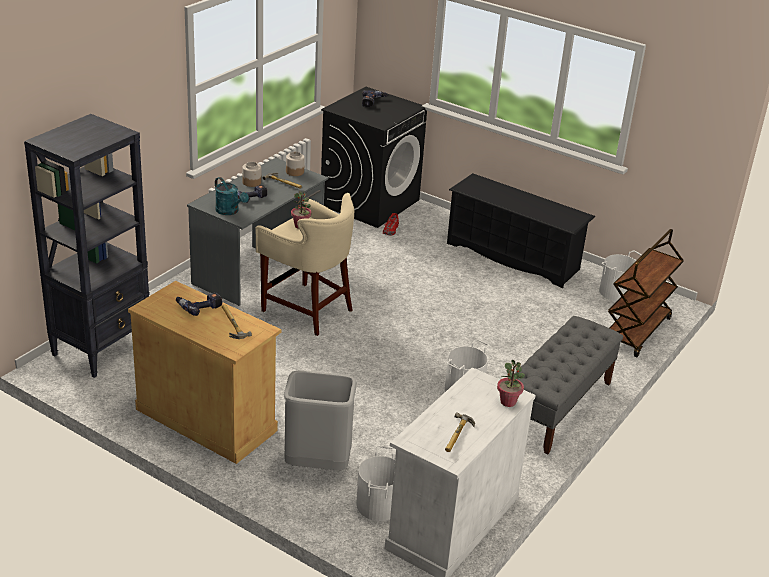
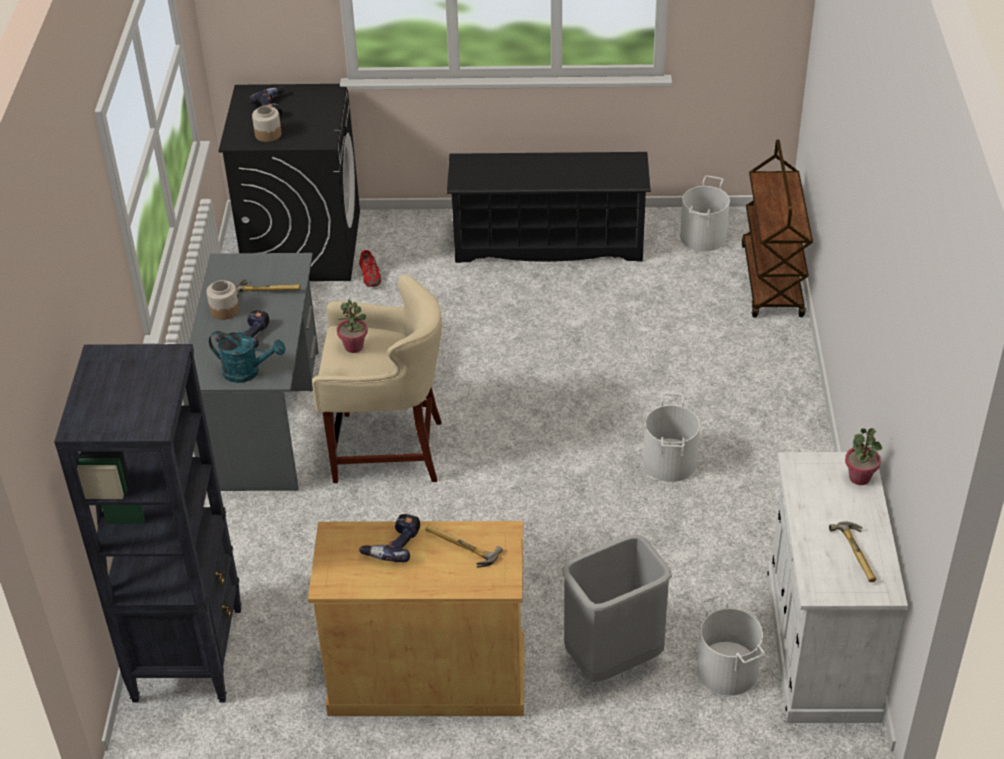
camera: 30 degrees left, 10 degrees up
jar [286,152,305,176] -> jar moved to [252,106,281,142]
grey bench [515,316,623,454] -> none

